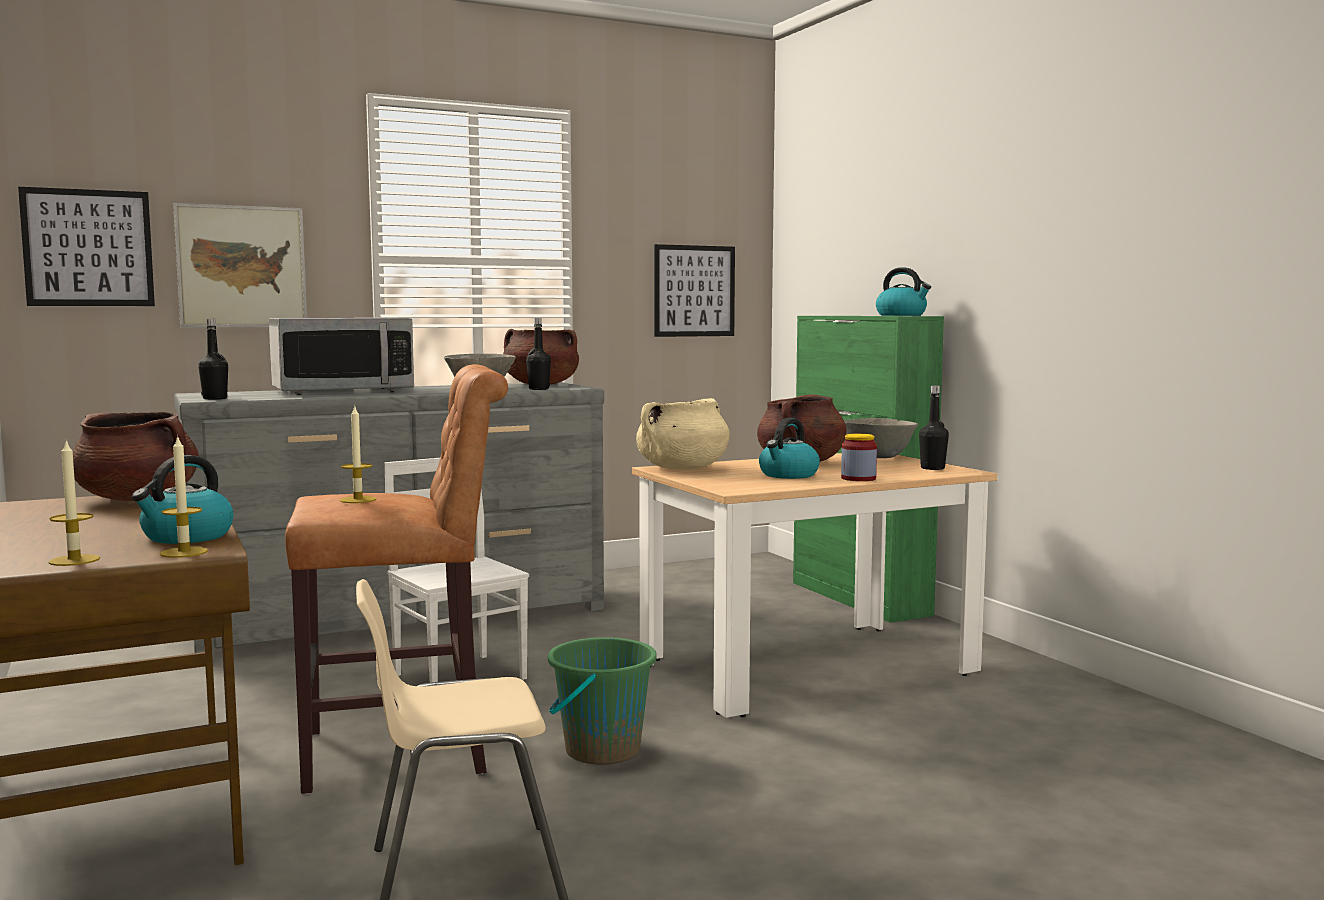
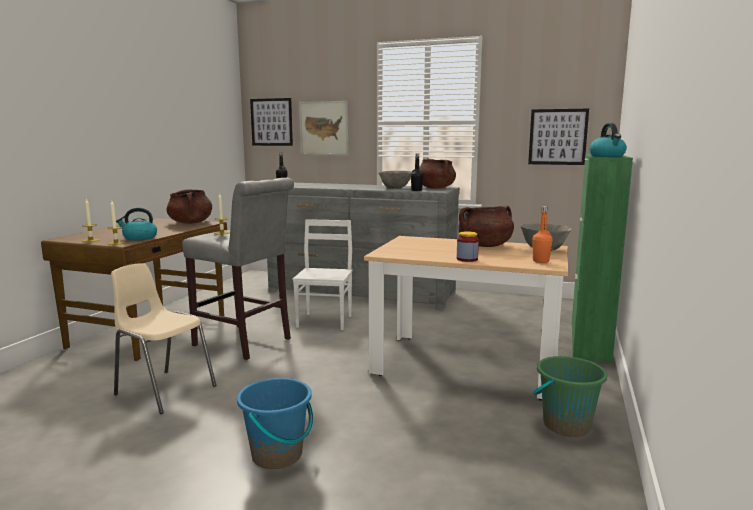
camera: 45 degrees right, 5 degrees up
microwave [269,318,414,395] -> none
brown stool [285,364,508,794] -> grey stool [182,178,294,360]
green bucket [548,637,657,765] -> green bucket moved to [533,356,607,437]
beige cooking pot [636,398,730,470] -> none
kettle [759,418,820,479] -> none
black bottle [919,385,949,470] -> orange bottle [532,206,553,263]
none -> blue bucket [237,378,313,469]

